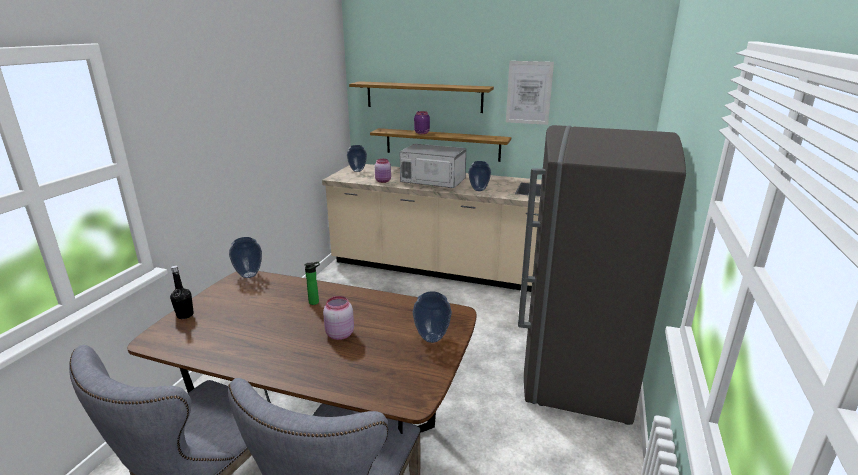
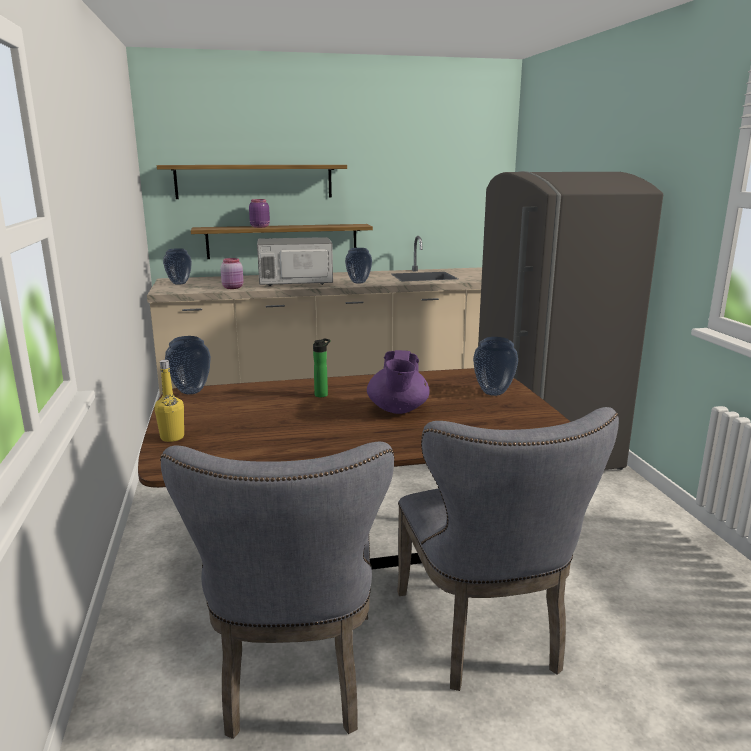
camera: 30 degrees left, 5 degrees down
black bottle [170,265,194,319] -> yellow bottle [154,360,184,442]
pink jar [323,296,354,340] -> purple teapot [367,350,430,414]
picture [506,61,554,125] -> none

